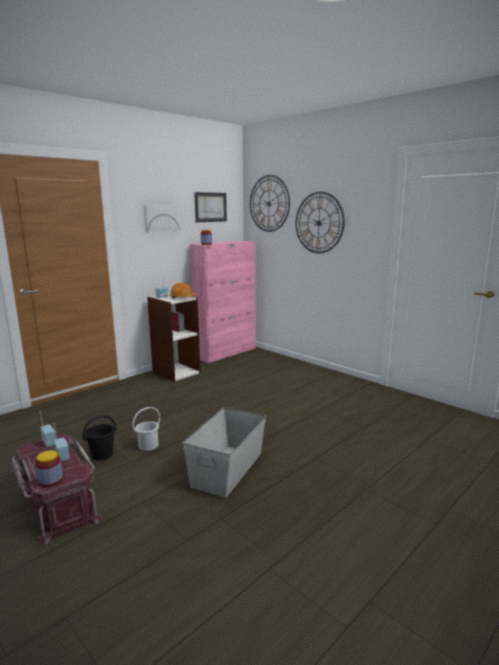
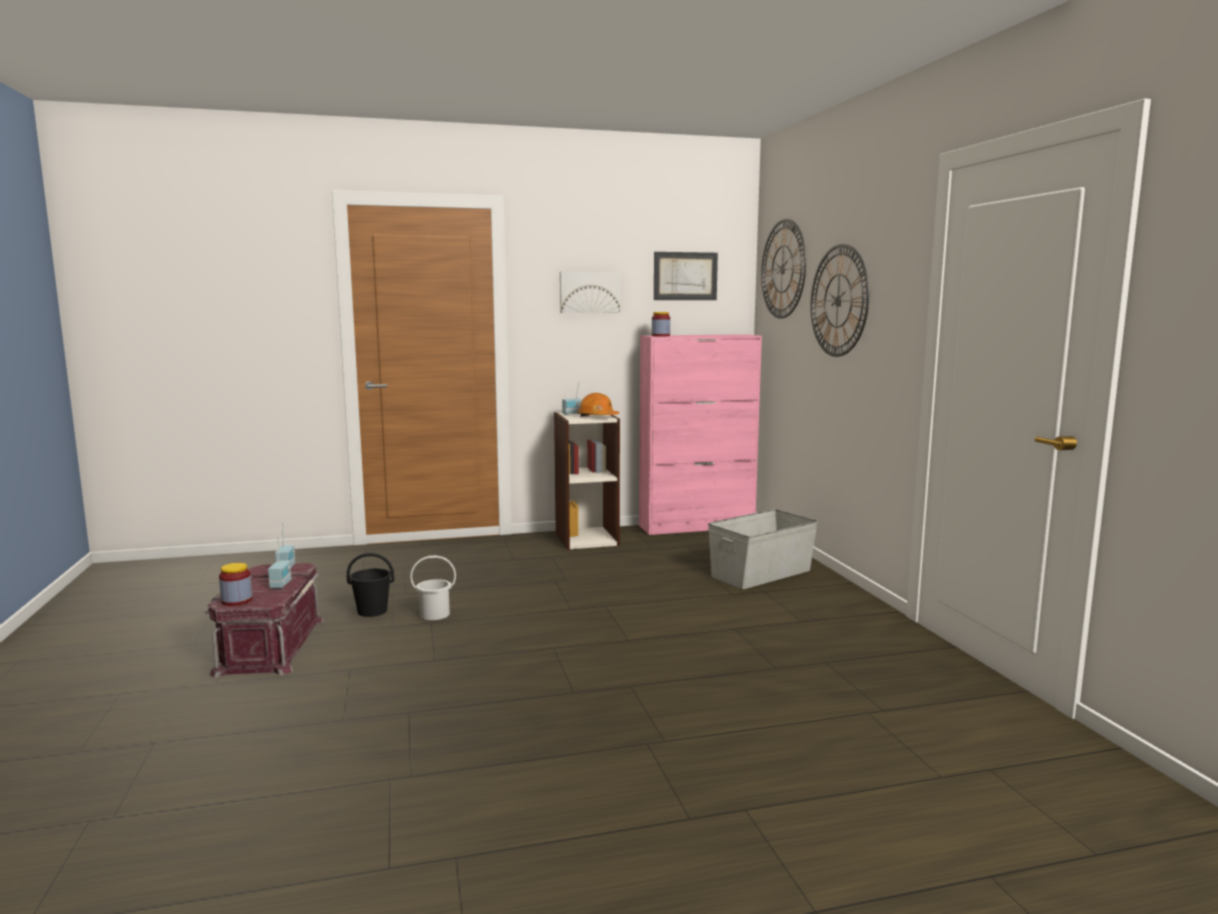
camera: 30 degrees right, 5 degrees down
grey storage box [183,407,266,498] -> grey storage box moved to [708,509,818,589]

